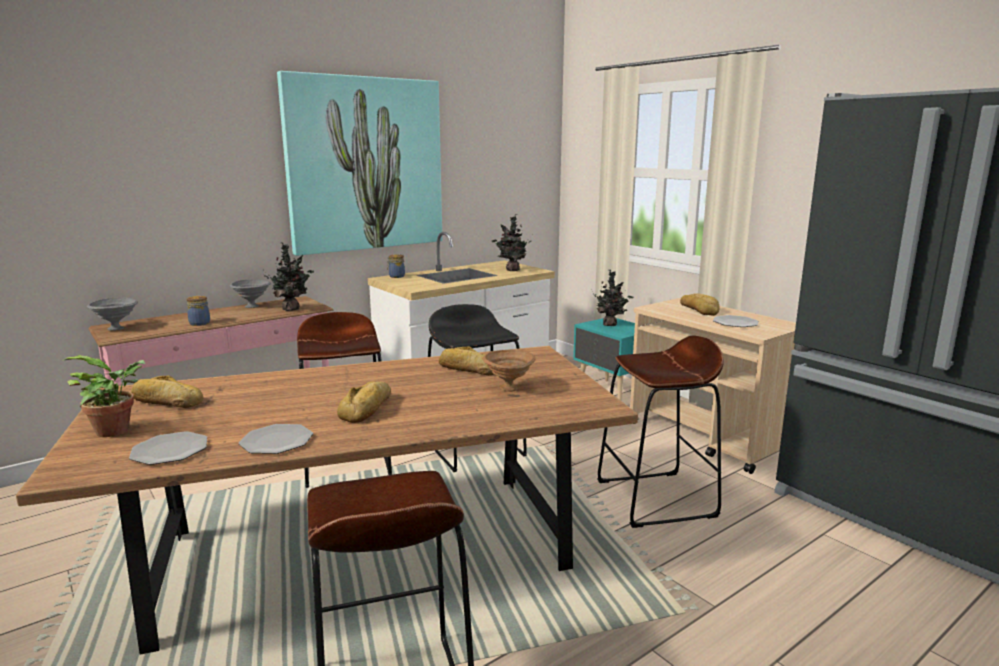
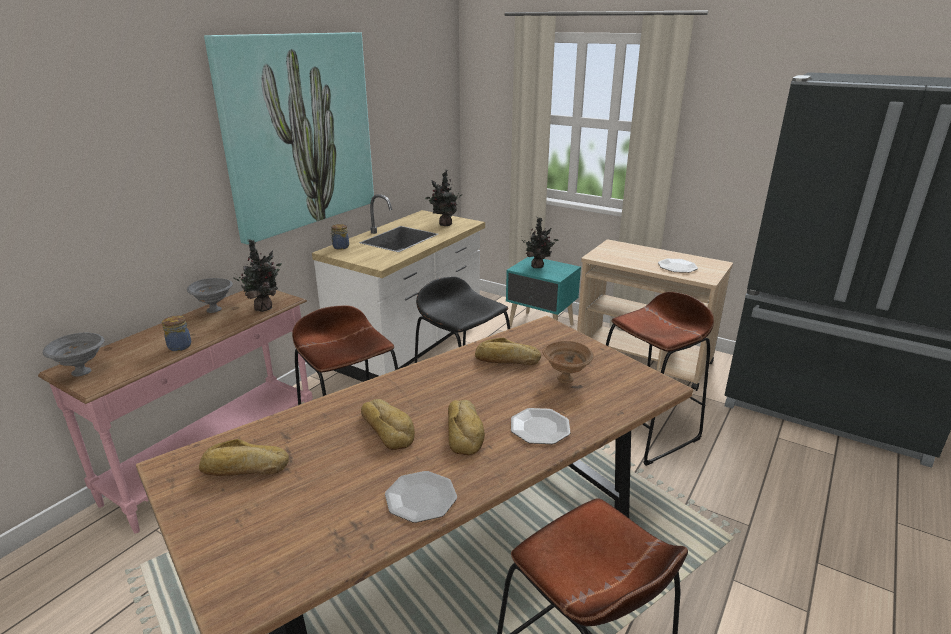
camera: 20 degrees left, 10 degrees up
potted plant [64,355,145,437] -> none
plate [129,431,207,465] -> plate moved to [511,408,570,444]
bread [680,293,719,316] -> bread moved to [361,399,415,450]

